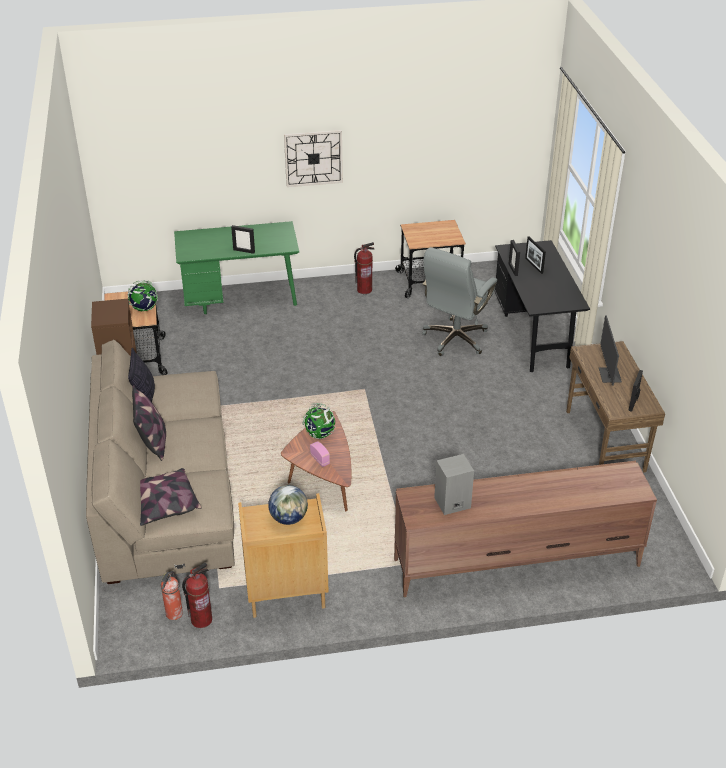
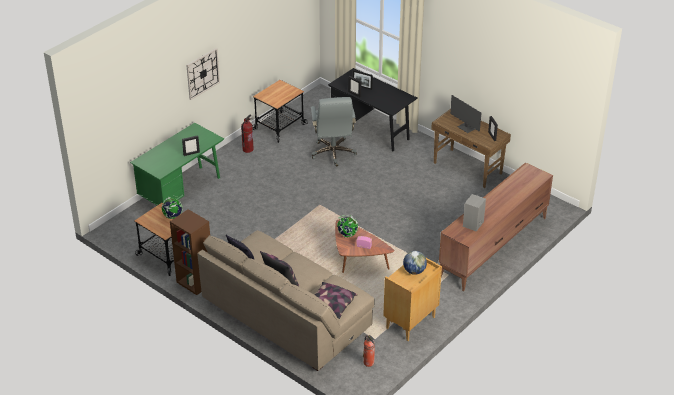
camera: 40 degrees left, 0 degrees up
fire extinguisher [182,562,212,628] -> none

